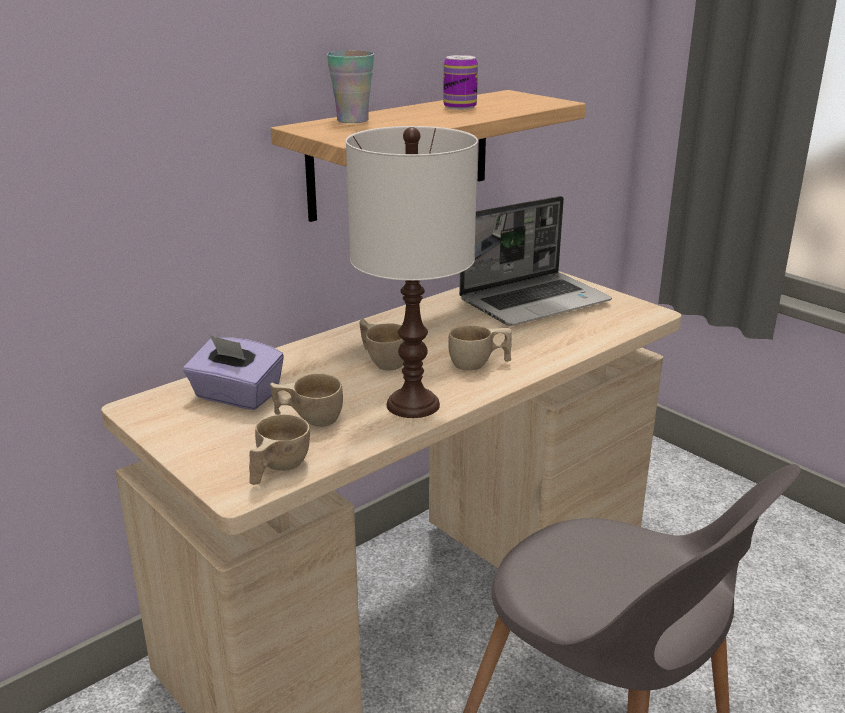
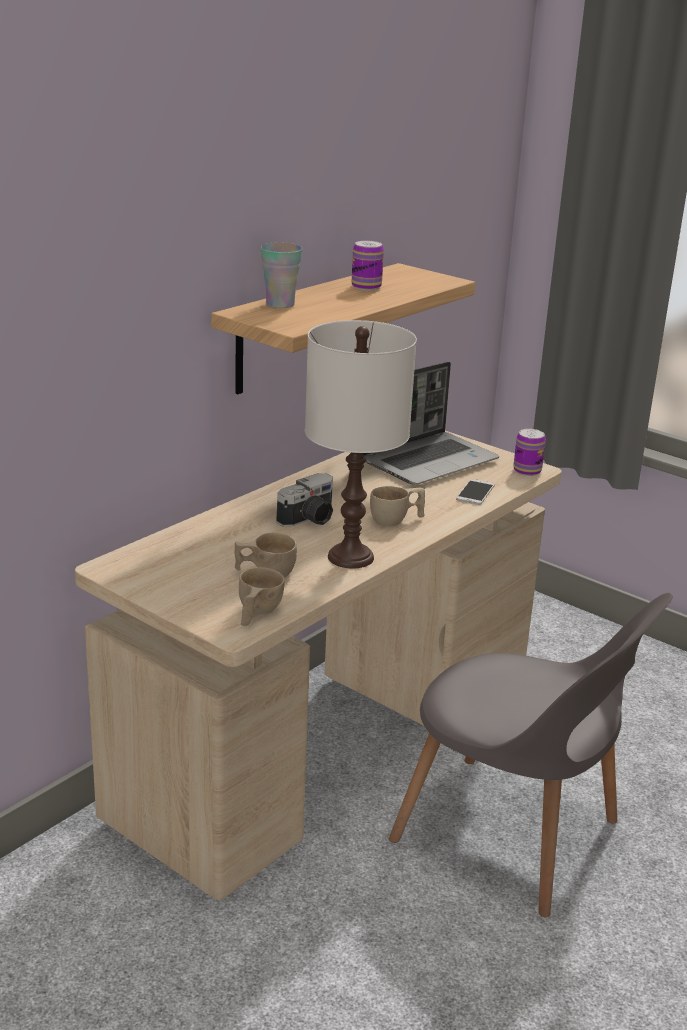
camera: 10 degrees left, 0 degrees up
purple tissue box [183,335,284,410] -> none
beige cup [359,319,404,371] -> camera [276,473,333,527]
none -> phone [456,479,495,505]
none -> can [514,429,546,476]

